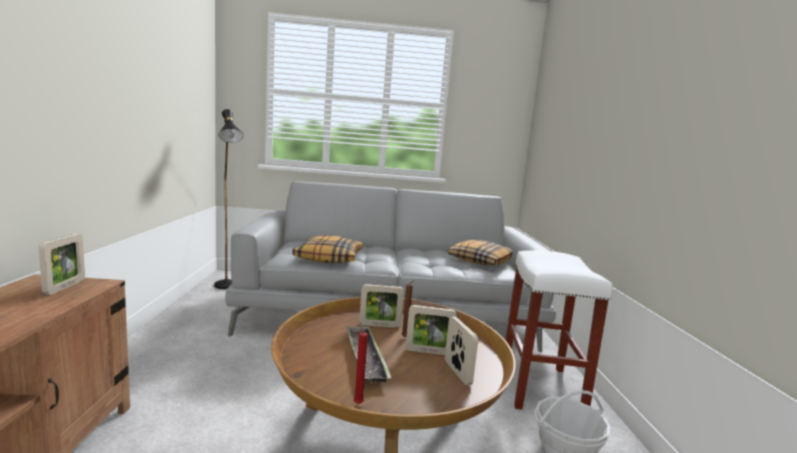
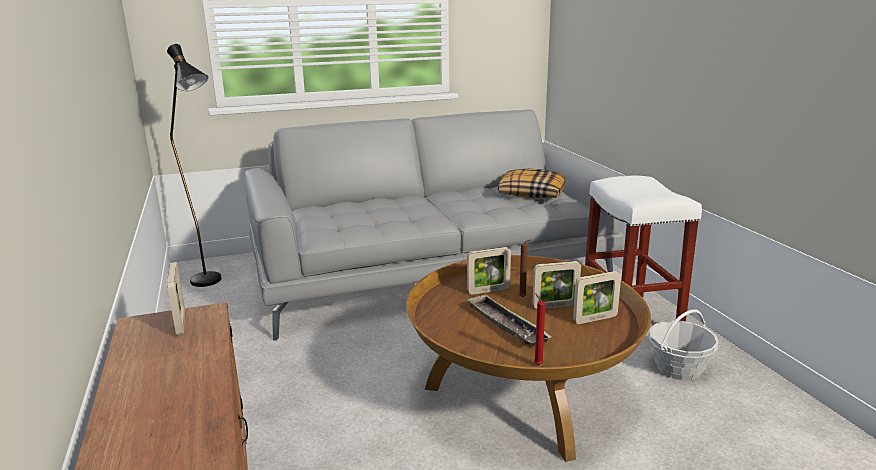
camera: 15 degrees left, 10 degrees up
pillow [293,236,363,263] -> none
picture frame [445,317,478,385] -> picture frame turned 105 degrees clockwise [573,271,621,324]

